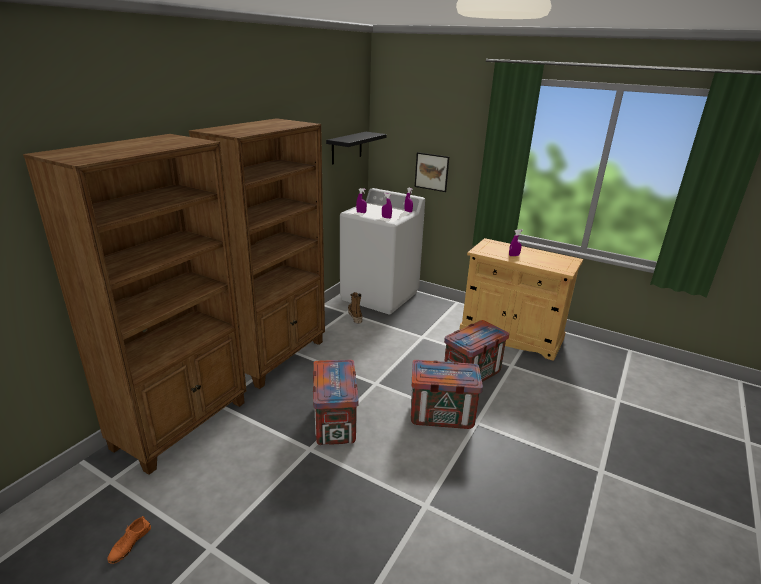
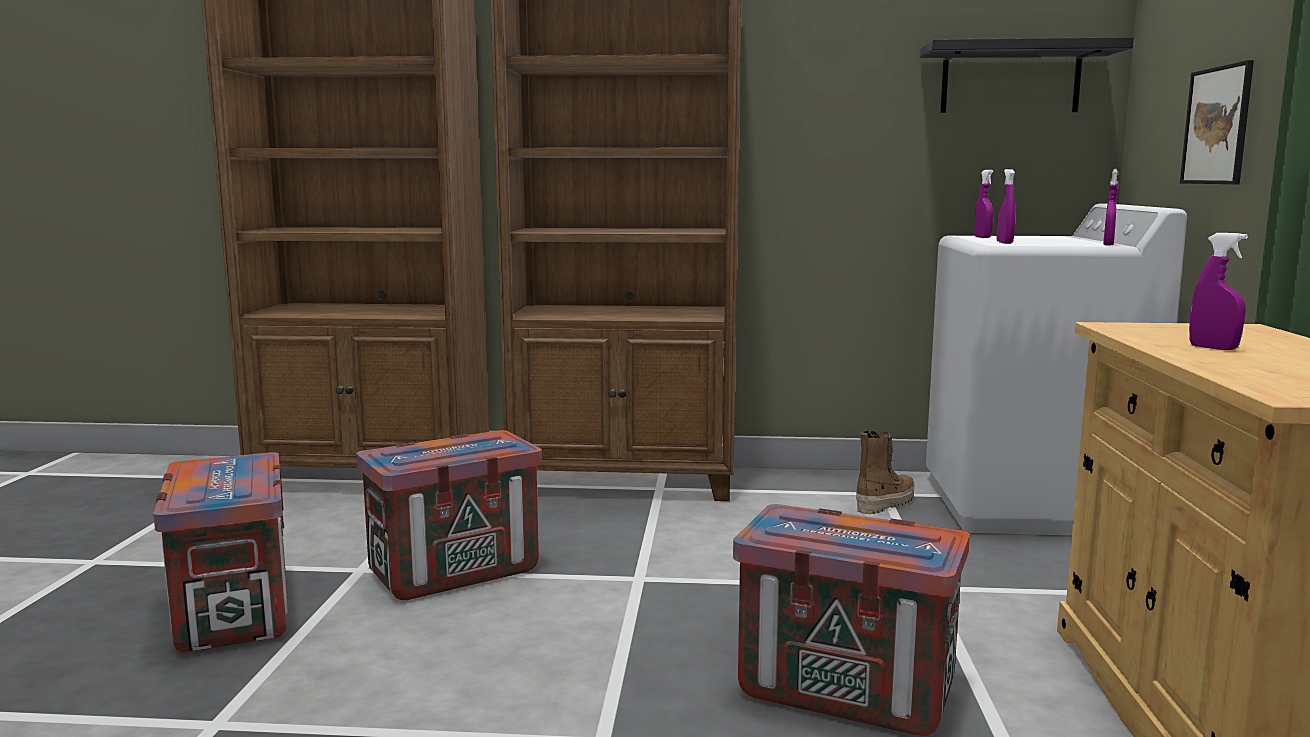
camera: 65 degrees right, 15 degrees down
orange shoe [108,516,151,564] -> none
crate [411,360,483,429] -> crate moved to [153,452,288,653]

